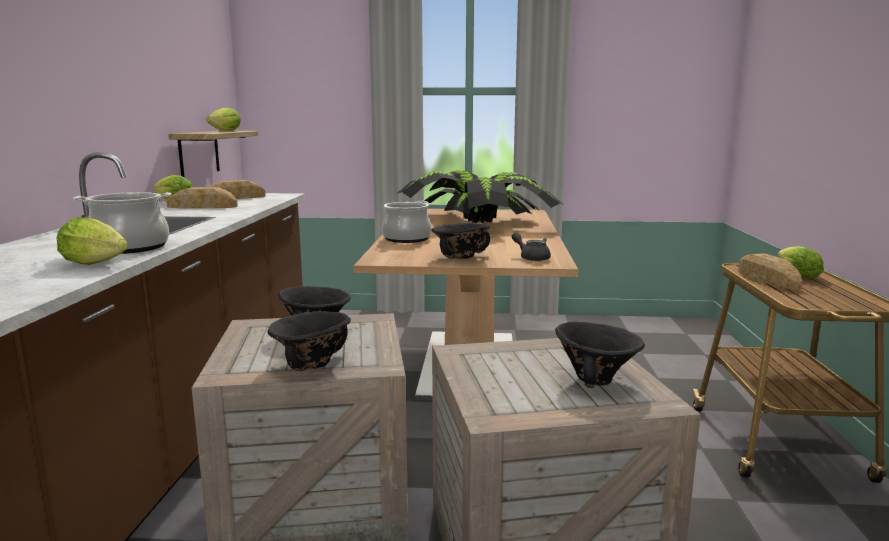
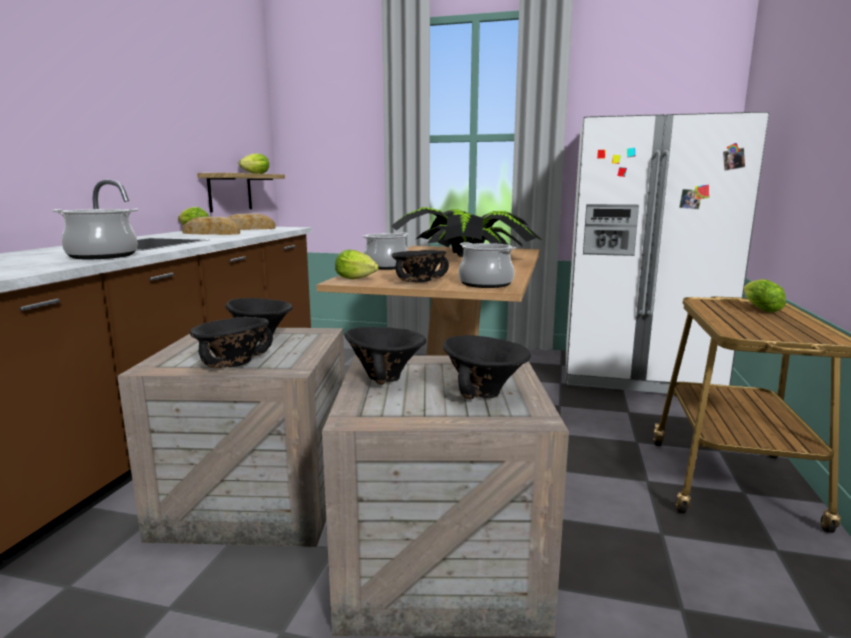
camera: 10 degrees right, 0 degrees up
lettuce [56,217,128,265] -> lettuce moved to [335,250,378,279]
grey teapot [511,232,551,261] -> cooking pot [459,242,516,288]
bread [738,253,802,290] -> none
none -> black bowl [344,327,426,385]
none -> white fridge [566,111,769,394]

